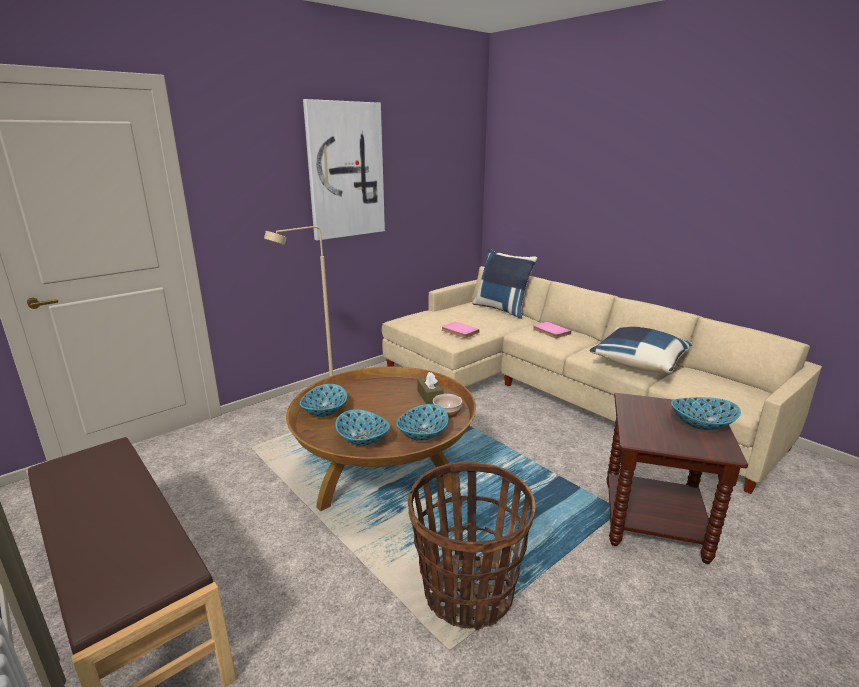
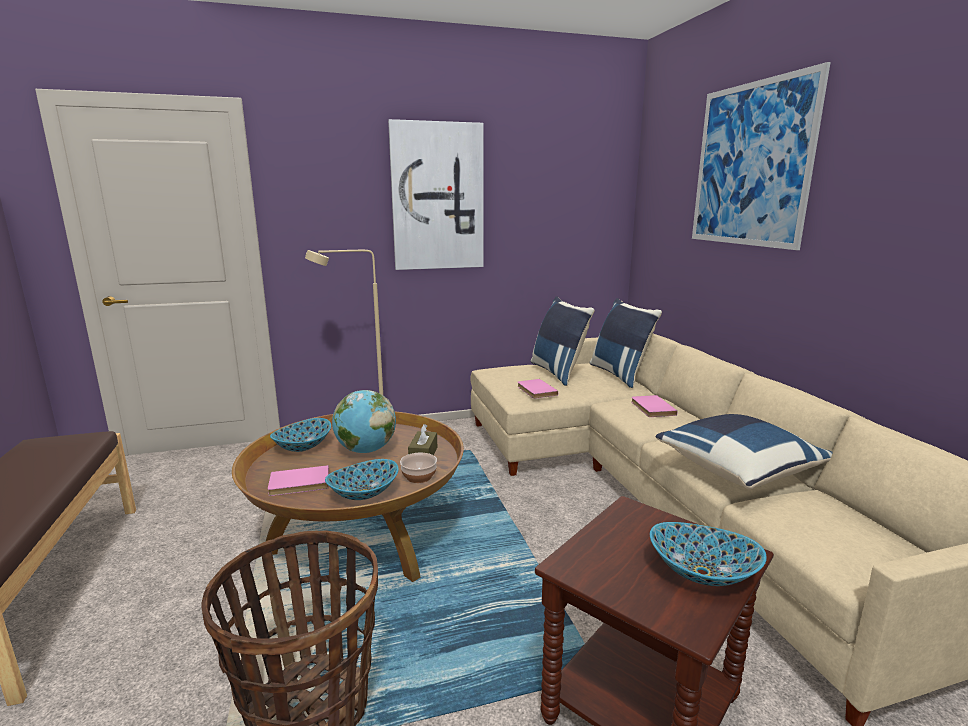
camera: 25 degrees right, 5 degrees down
bowl [335,409,390,446] -> pink book [268,465,329,496]
none -> globe [332,390,396,453]
none -> blue pillow [531,296,595,386]
none -> picture [692,62,831,250]

